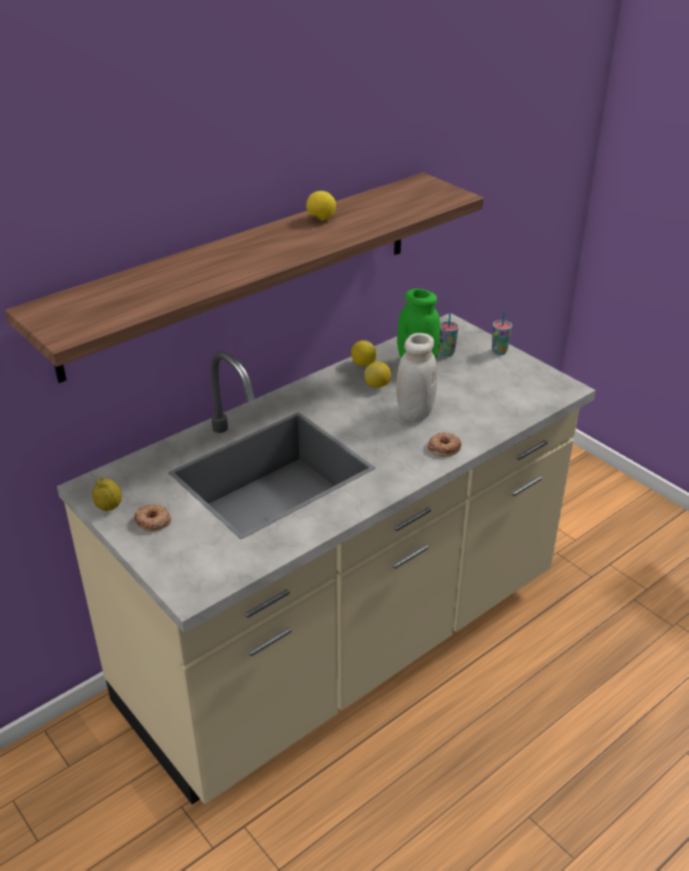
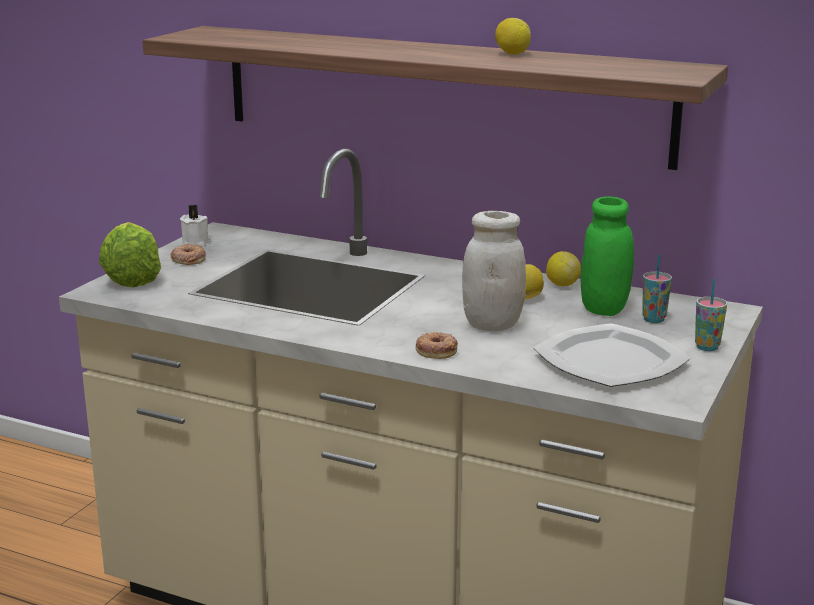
camera: 65 degrees right, 15 degrees down
lemon [92,478,122,511] -> white candle [180,205,211,246]
none -> lettuce [99,222,161,287]
none -> plate [533,323,690,387]

